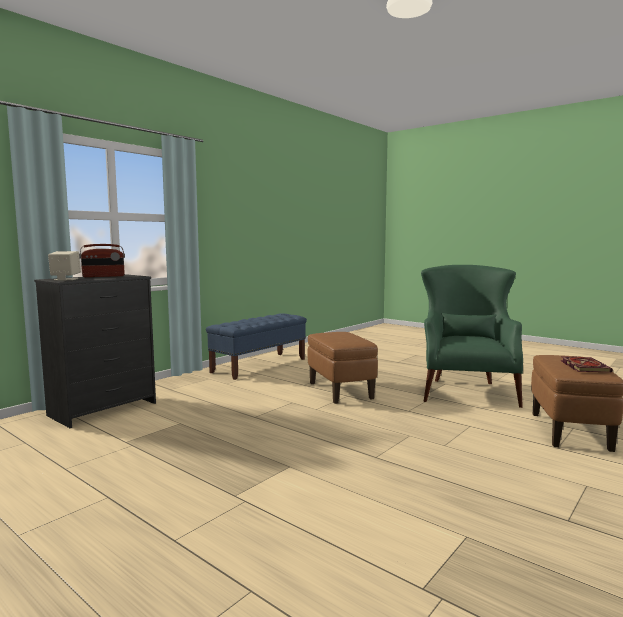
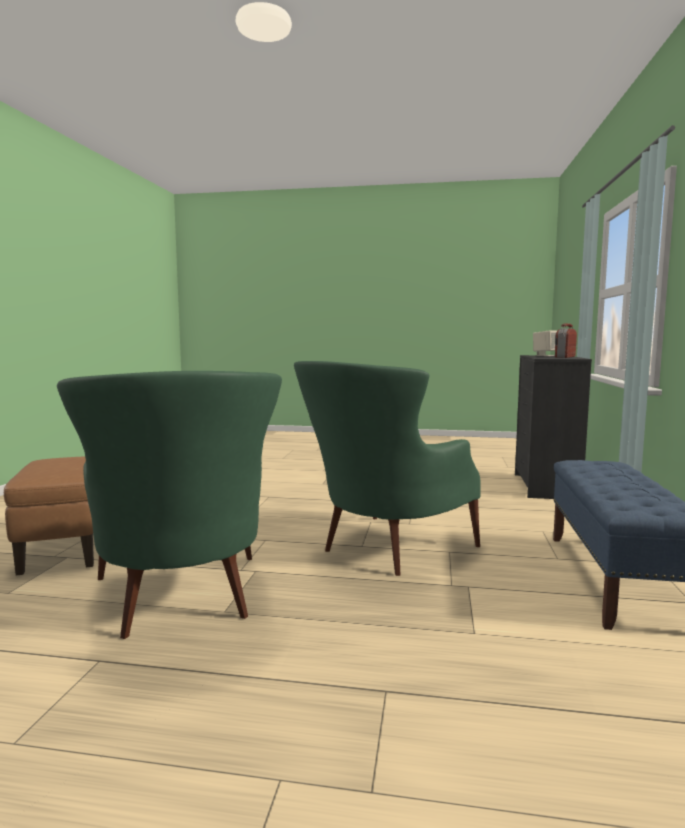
camera: 150 degrees right, 0 degrees up
brown ottoman [308,332,378,404] -> green armchair [294,361,481,576]
book [560,356,613,372] -> none

